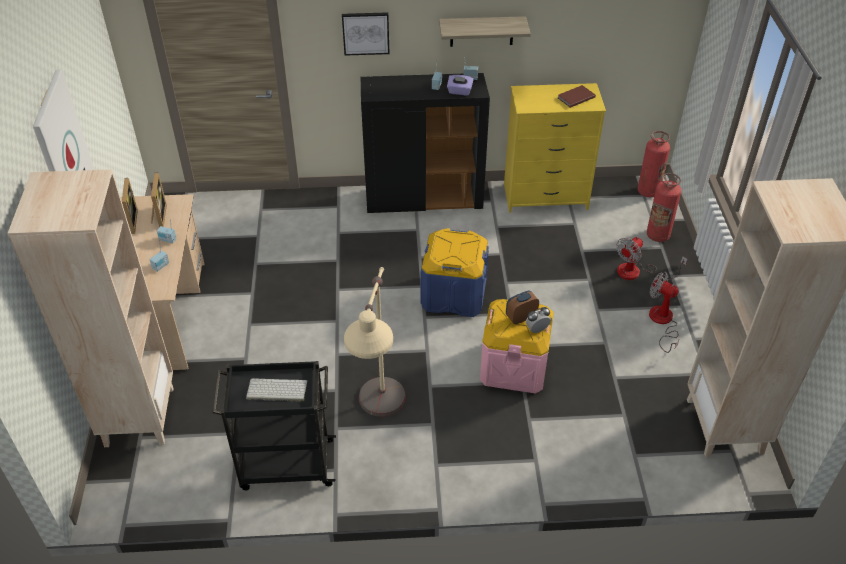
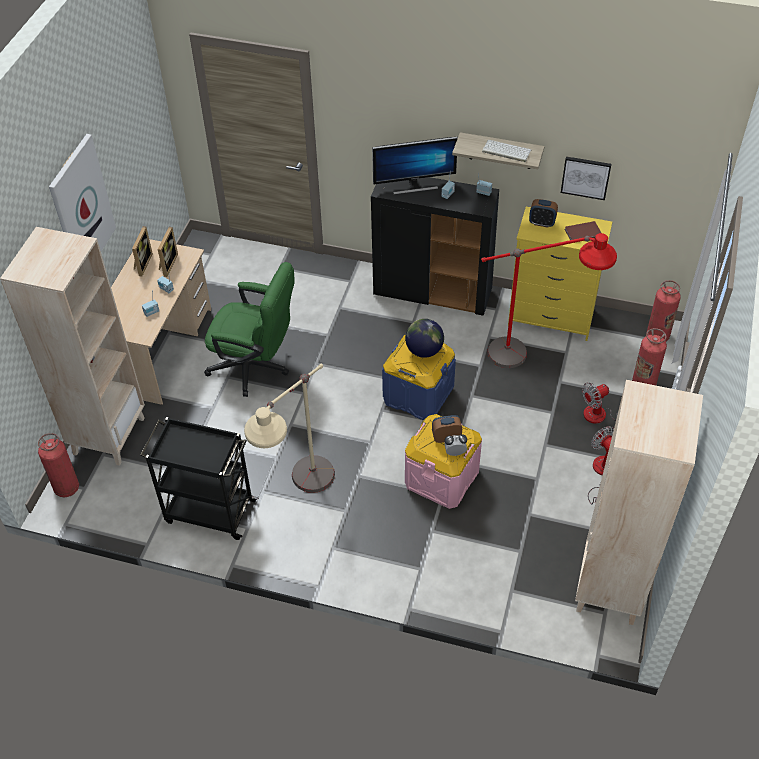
camera: 20 degrees right, 5 degrees up
keyboard [246,378,308,402] -> keyboard moved to [482,140,531,162]
picture [342,12,390,56] -> picture moved to [561,157,612,200]
purple tissue box [447,75,474,95] -> none
none -> fire extinguisher [38,433,79,497]
none -> green office chair [204,262,295,397]
none -> monitor [372,137,458,195]
none -> globe [405,319,444,358]
none -> red floor lamp [481,233,617,368]
none -> alarm clock [529,199,558,228]

